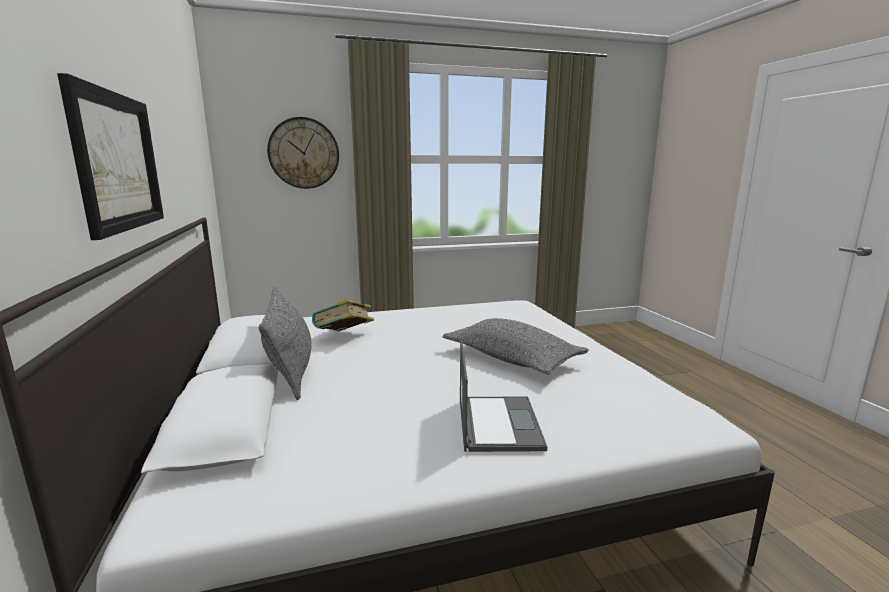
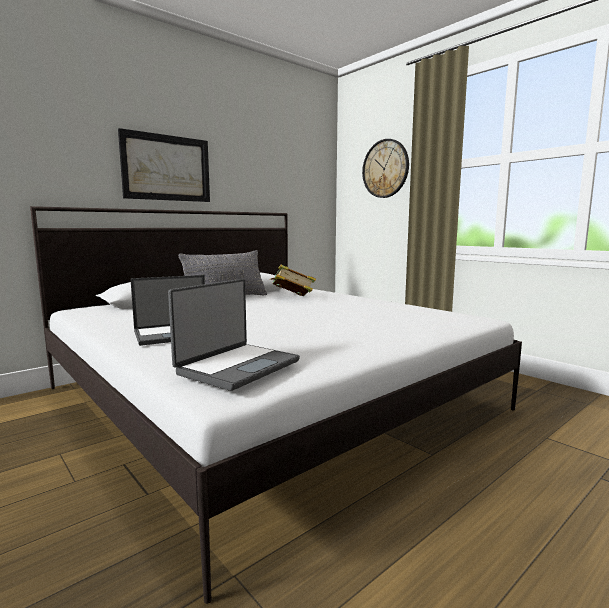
camera: 65 degrees right, 5 degrees down
grey pillow [442,318,589,375] -> none
none -> laptop [168,279,300,391]

